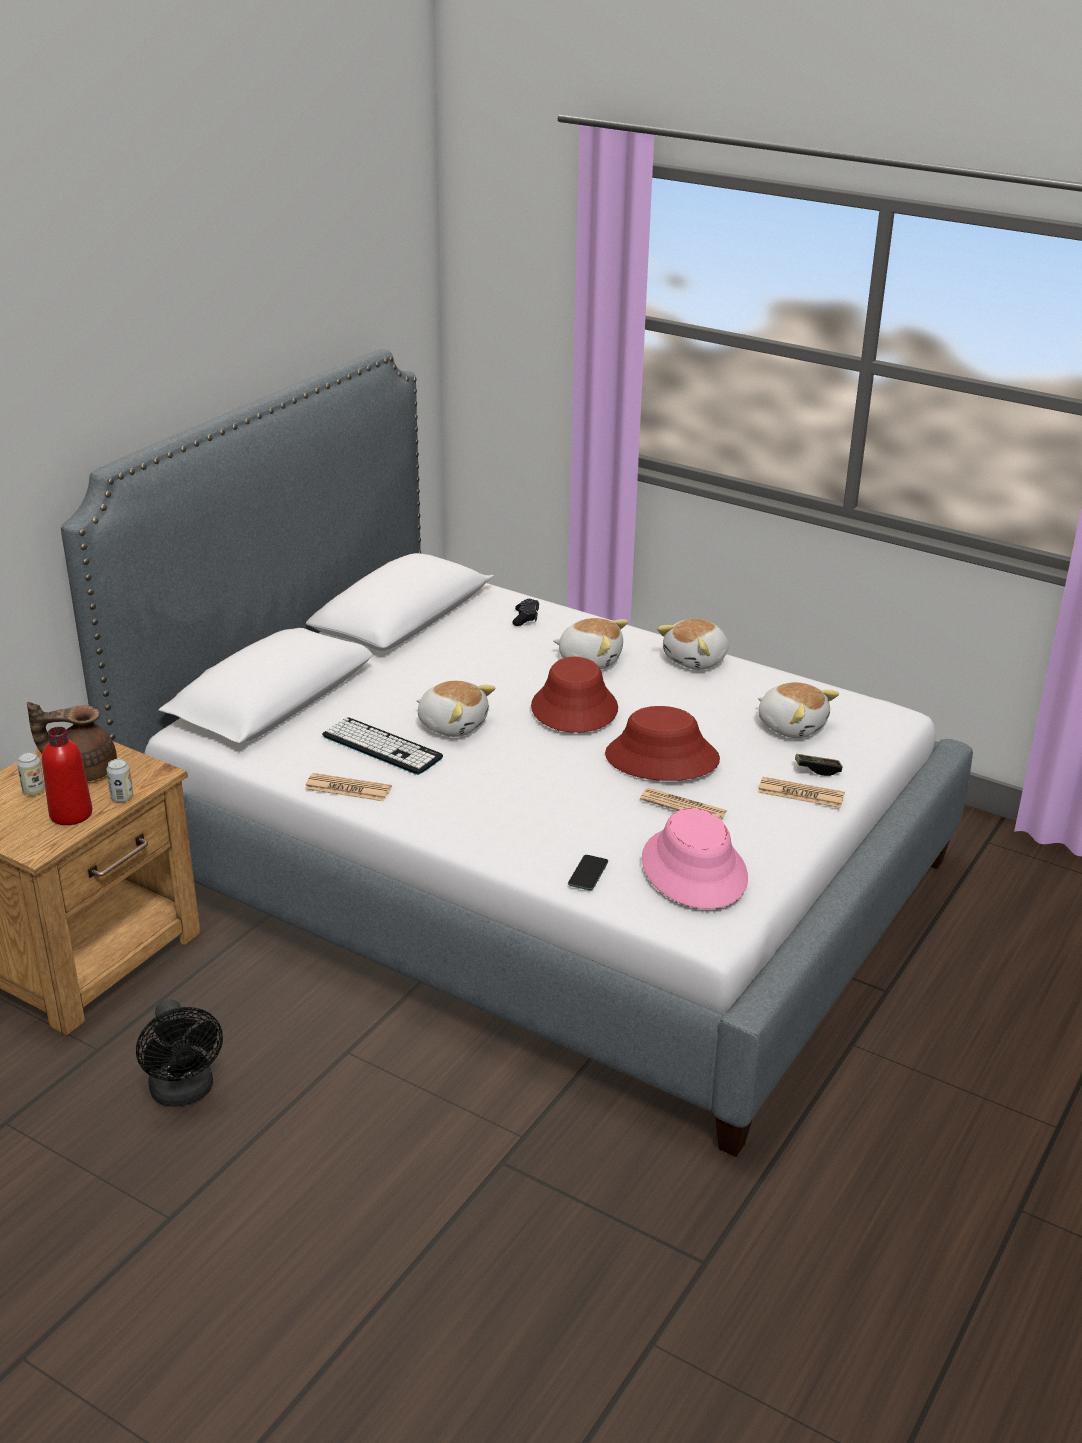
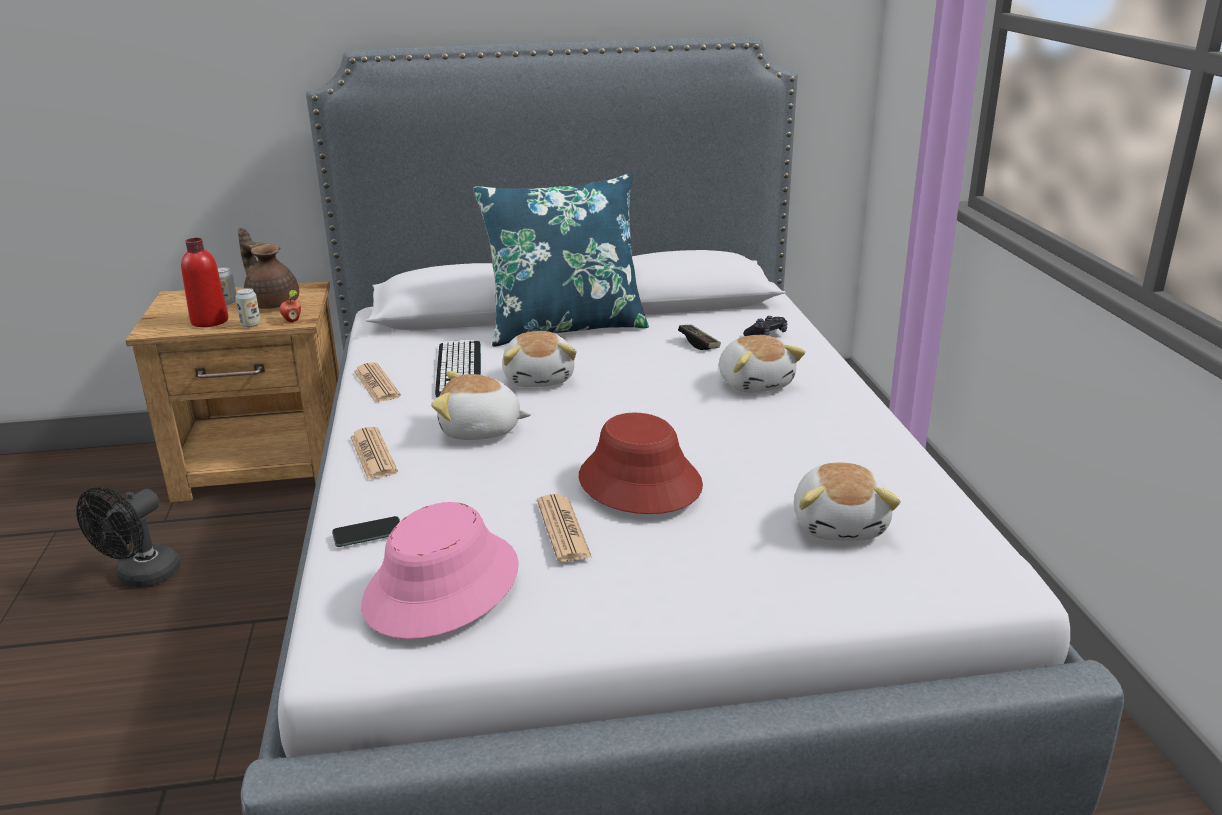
camera: 50 degrees right, 5 degrees down
red hat [531,657,618,733] -> none
plush toy [657,619,729,670] -> plush toy moved to [431,371,531,440]
newspaper [758,777,845,808] -> newspaper moved to [350,427,398,479]
game controller [795,754,843,776] -> game controller moved to [678,325,721,350]
none -> apple [280,290,301,322]
none -> blue pillow [473,173,649,347]

